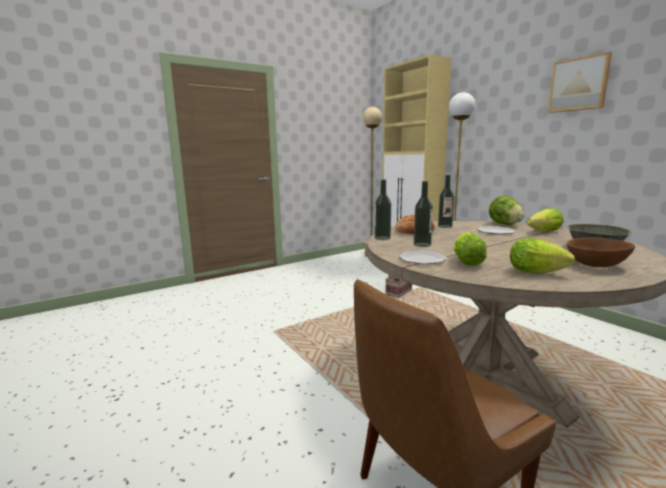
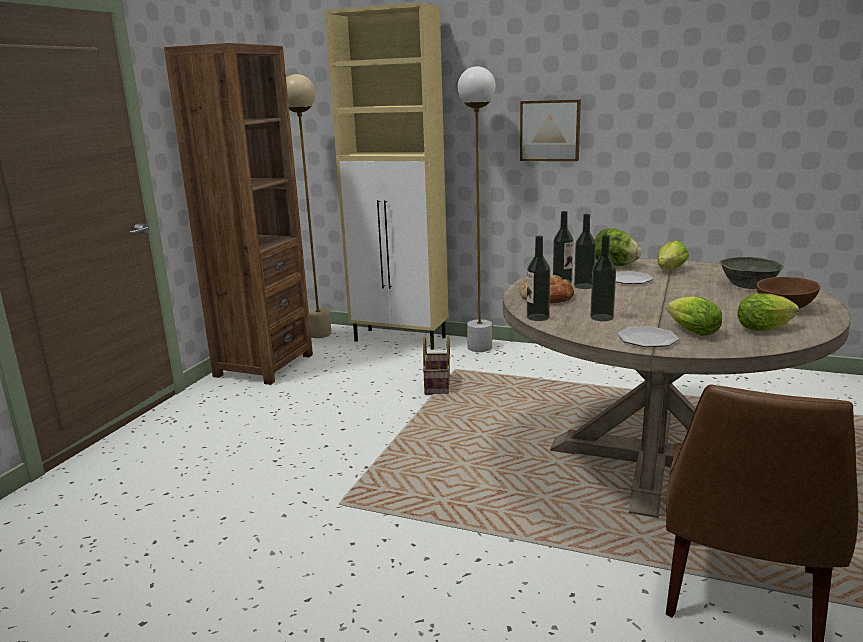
camera: 35 degrees left, 5 degrees up
picture [548,52,612,113] -> picture moved to [520,100,581,161]
none -> brown bookcase [164,43,313,385]
none -> bottle [574,214,596,289]

